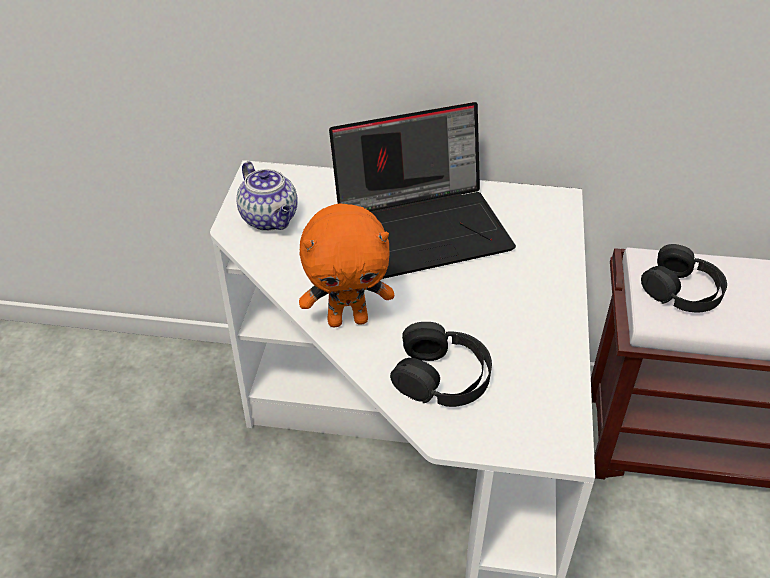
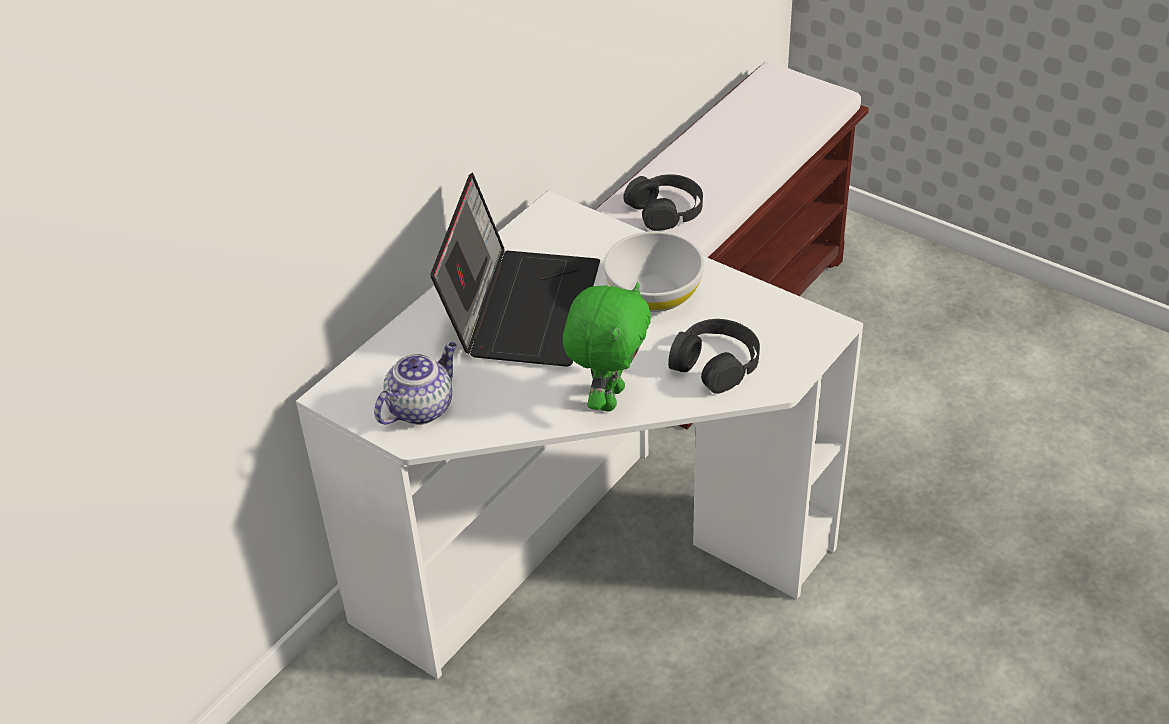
camera: 60 degrees left, 0 degrees up
teapot [236,161,298,231] -> teapot turned 45 degrees counterclockwise [374,342,457,425]
orange plush toy [299,203,394,327] -> green plush toy [563,282,651,412]
none -> white bowl [604,231,704,312]

